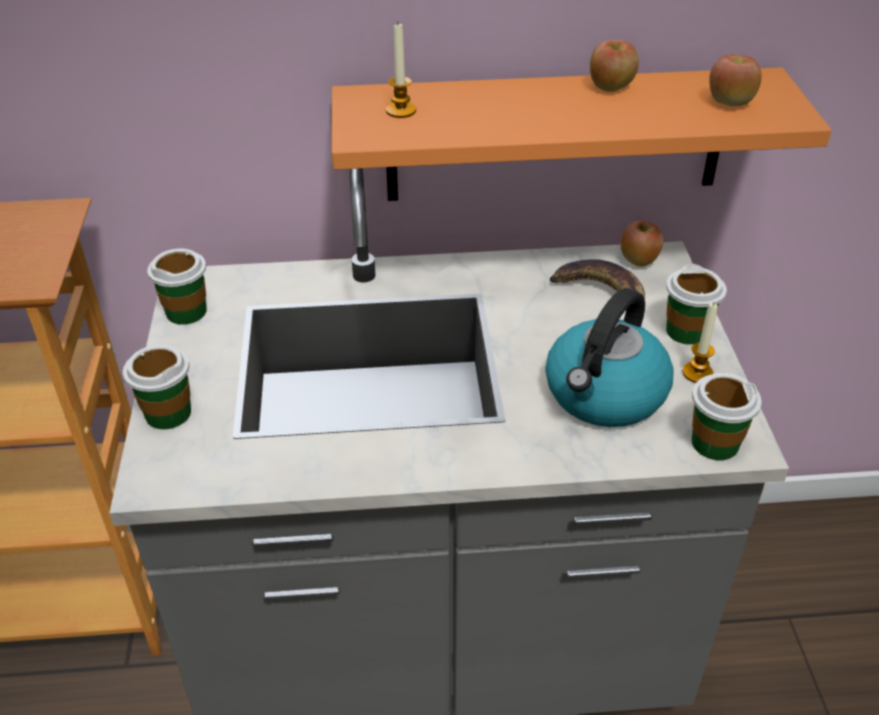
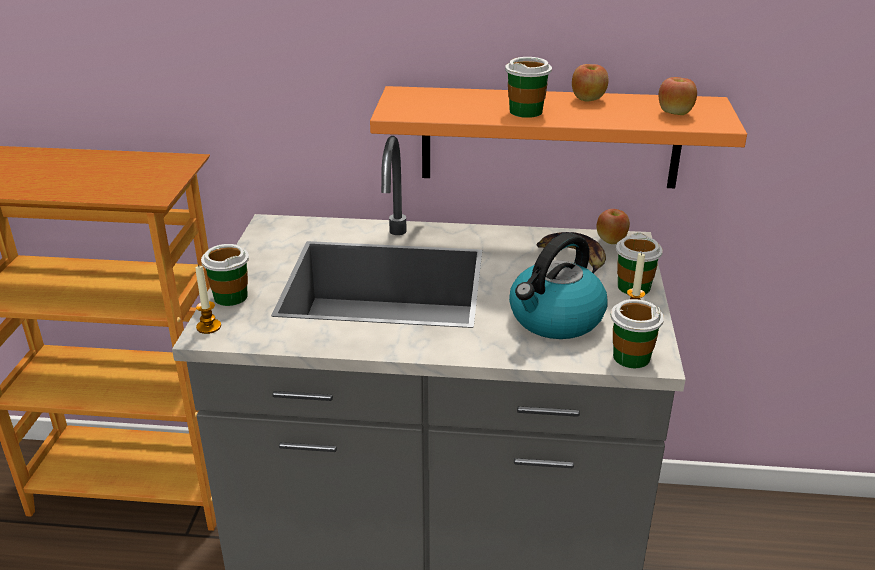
camera: 10 degrees right, 10 degrees down
cup [147,248,207,325] -> cup moved to [505,57,552,118]
candle [386,24,416,118] -> candle moved to [195,264,221,334]

